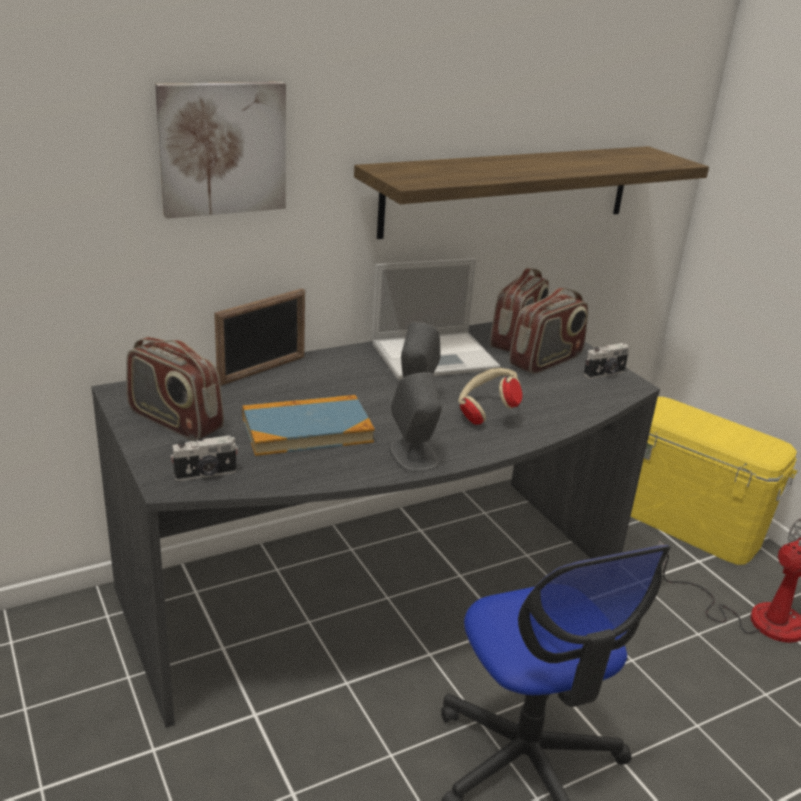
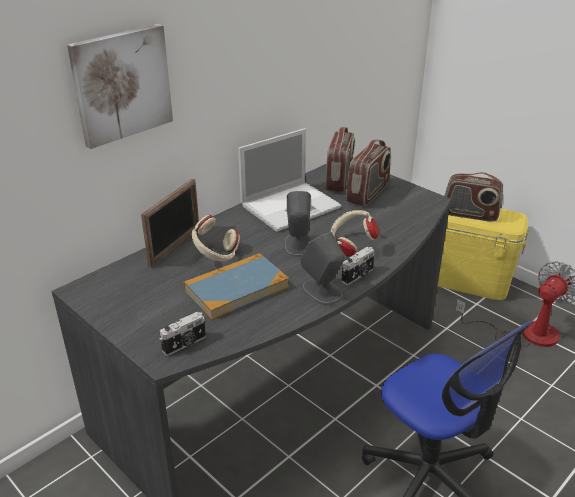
camera: 15 degrees left, 5 degrees up
radio [126,337,224,441] -> radio moved to [444,172,503,222]
shelf [354,146,709,239] -> none
camera [584,343,629,379] -> camera moved to [341,247,374,285]
none -> beige headphones [192,215,240,261]

